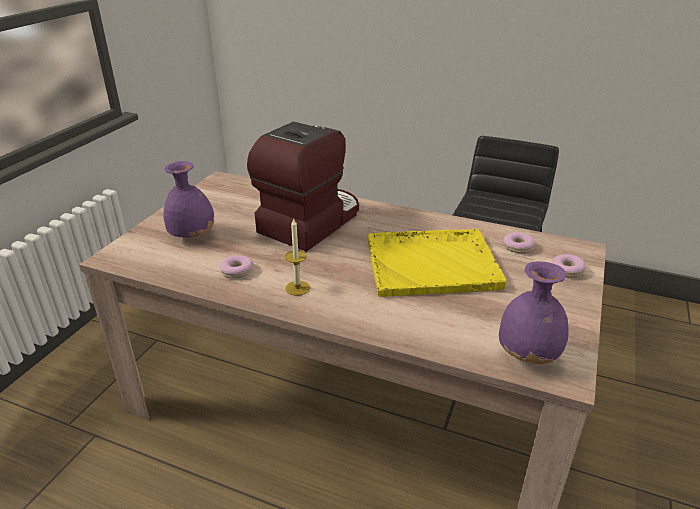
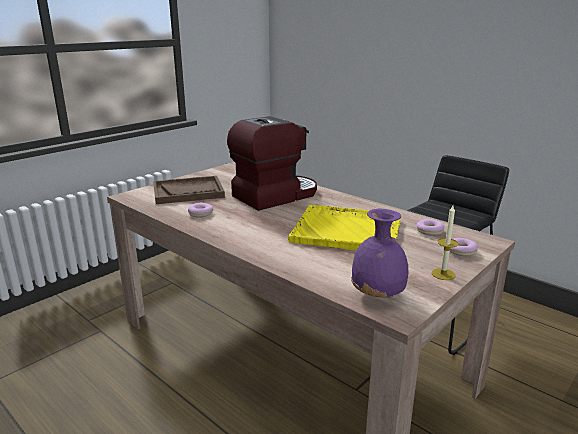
camera: 20 degrees right, 10 degrees down
purple vase [163,161,214,238] -> brown tray [153,176,225,204]
candle [285,218,310,296] -> candle moved to [432,206,458,280]

